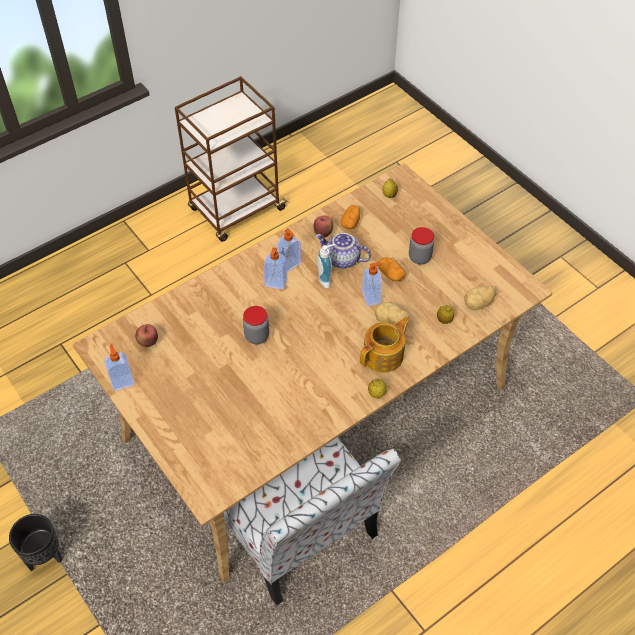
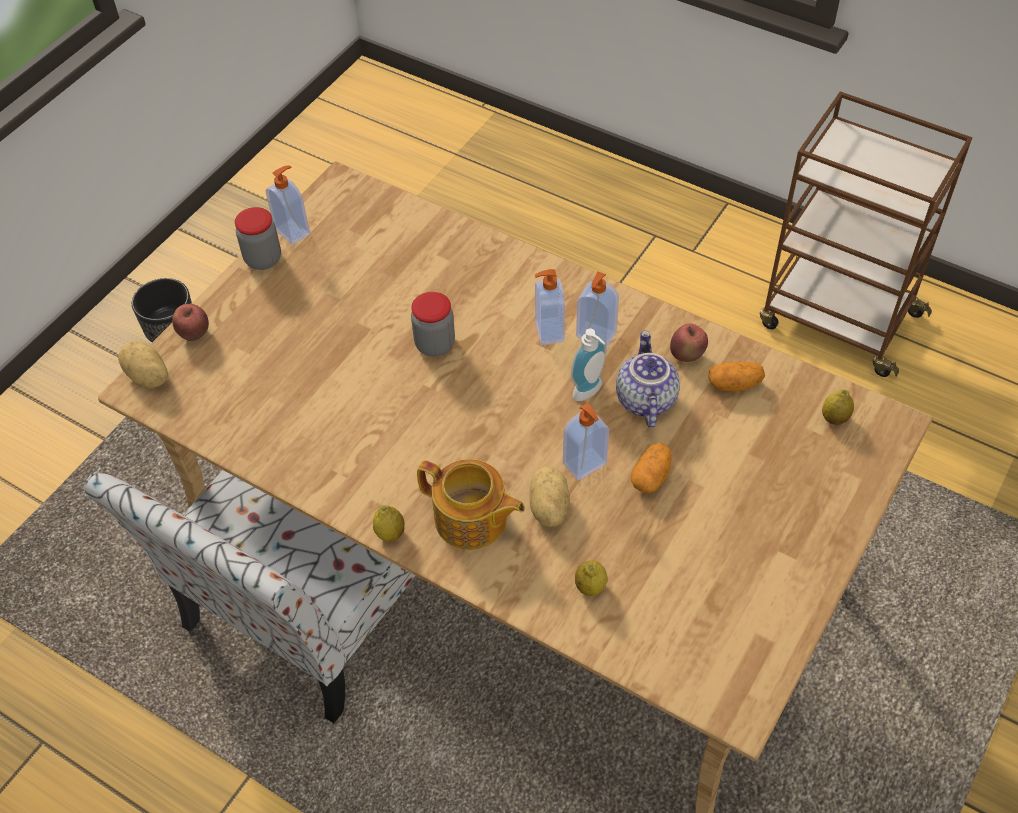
camera: 70 degrees right, 0 degrees up
apple [135,324,158,347] -> apple moved to [172,304,209,341]
jar [409,227,434,264] -> jar moved to [235,207,281,270]
potato [464,286,496,310] -> potato moved to [118,341,169,388]

